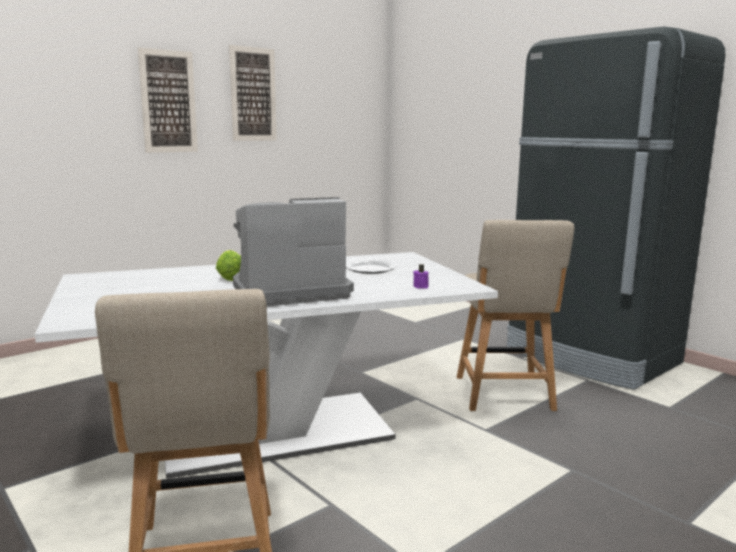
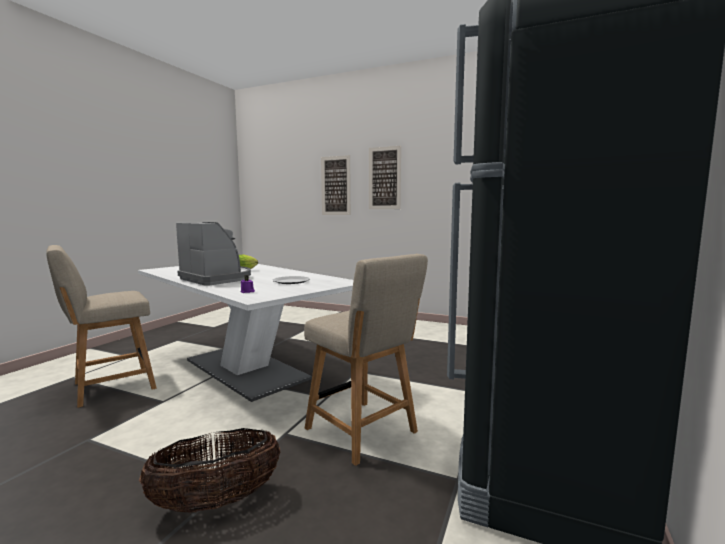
camera: 65 degrees right, 5 degrees down
picture [229,45,277,141] -> picture moved to [321,155,351,215]
beige chair [457,220,575,411] -> beige chair turned 105 degrees counterclockwise [304,254,428,466]
none -> basket [139,428,281,513]

